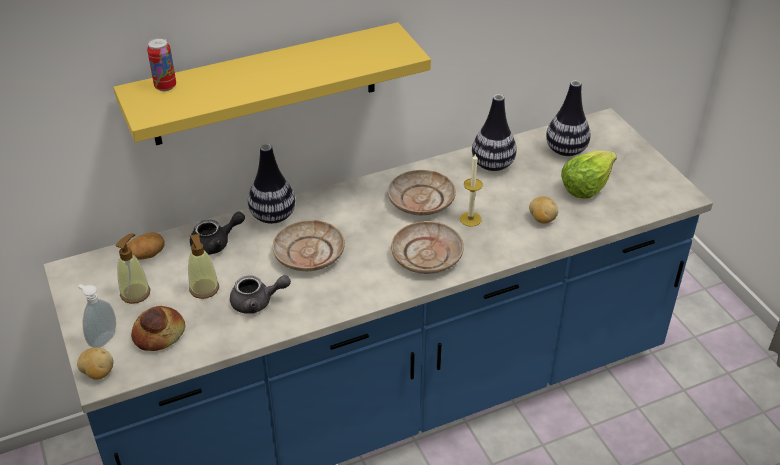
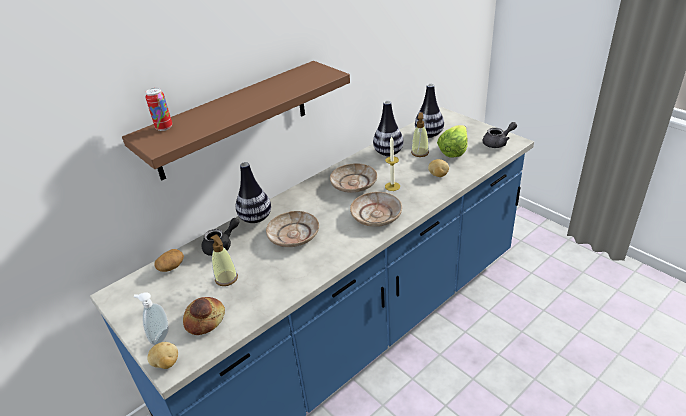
camera: 15 degrees left, 5 degrees down
yellow shelf [114,22,431,145] -> brown shelf [122,61,350,180]
soap dispenser [115,233,150,304] -> soap dispenser moved to [411,112,429,157]
grey teapot [230,275,291,314] -> grey teapot moved to [483,122,517,148]

